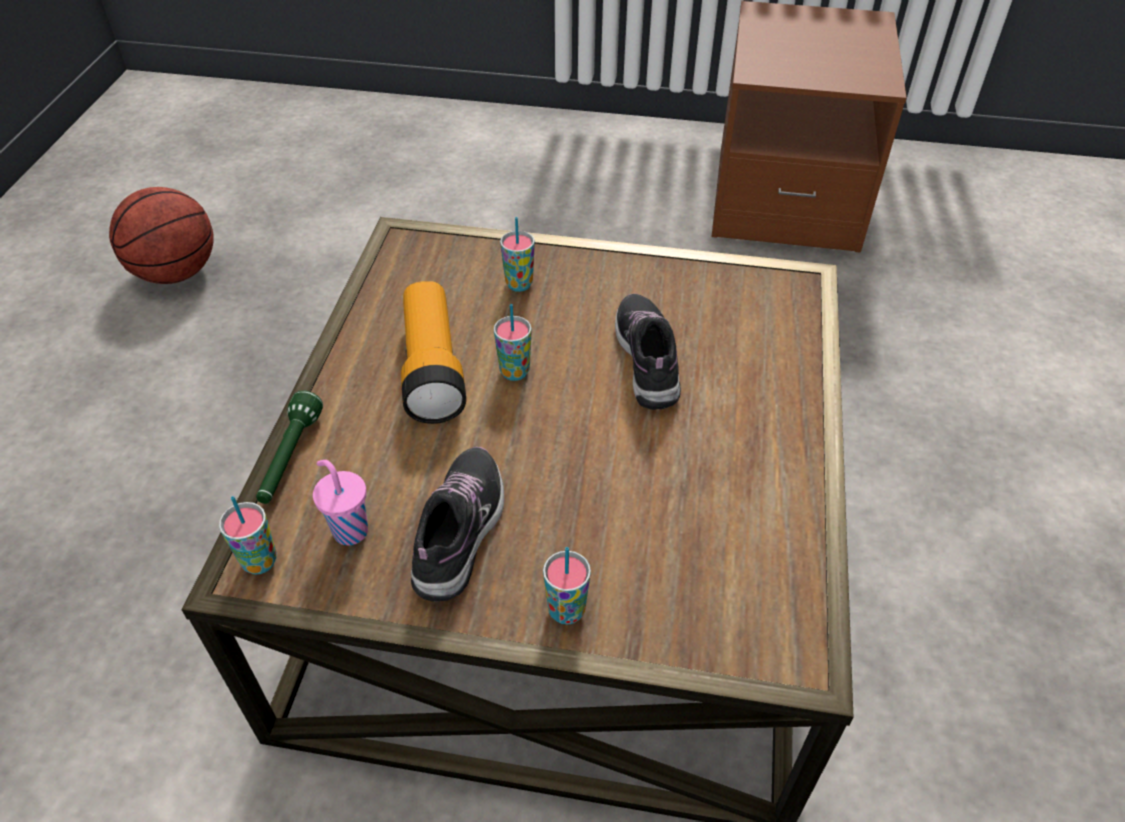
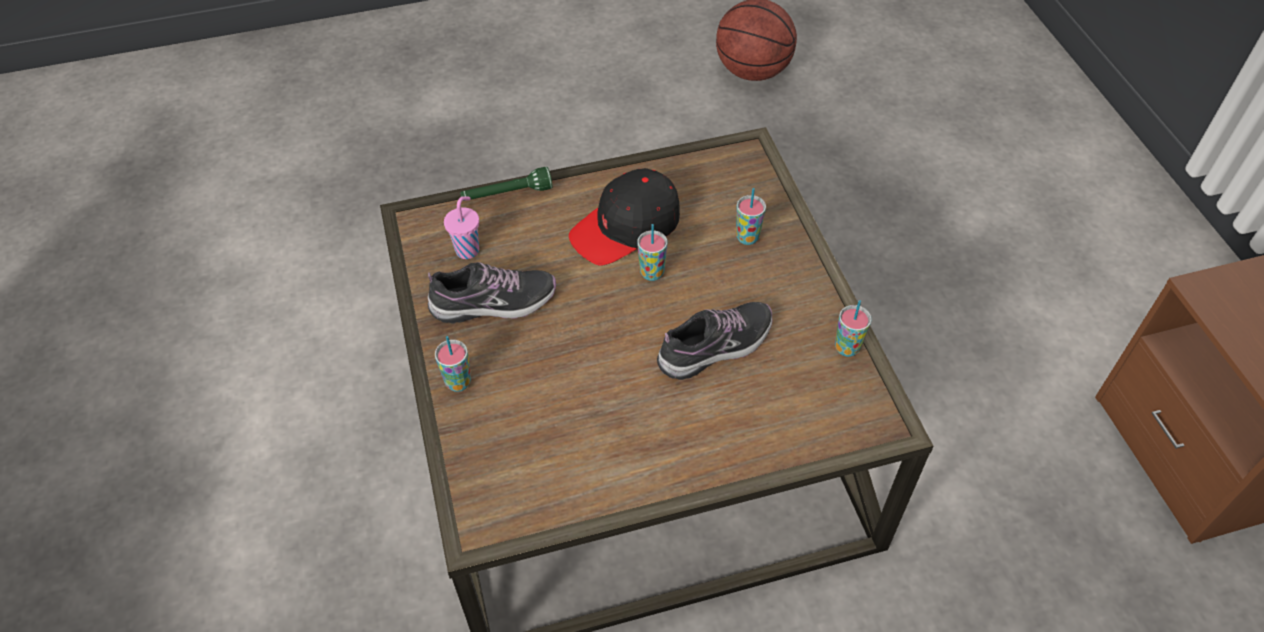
camera: 65 degrees right, 5 degrees up
cup [219,496,277,574] -> cup moved to [835,300,872,357]
flashlight [401,281,466,424] -> black cap [569,168,680,266]

